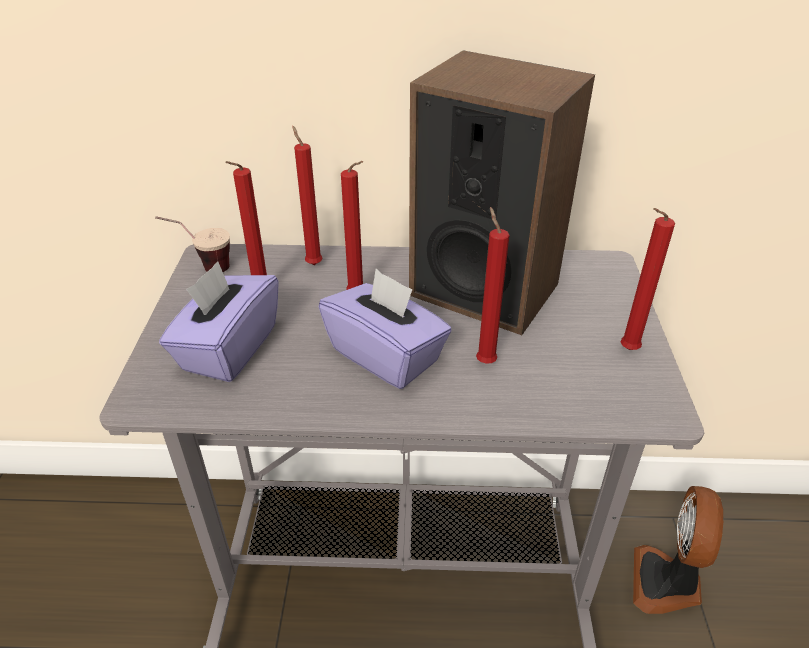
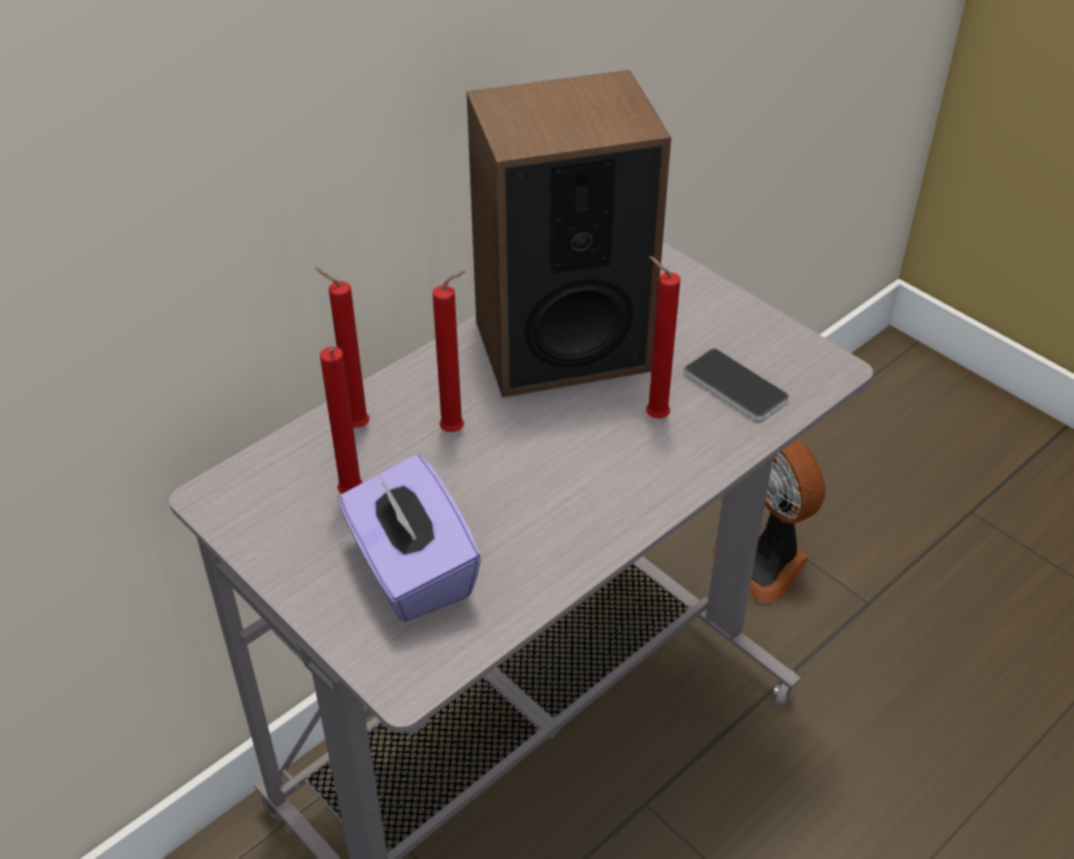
camera: 45 degrees left, 5 degrees up
cup [155,216,230,272] -> none
purple tissue box [319,269,452,389] -> none
red candle [620,208,675,350] -> none
none -> phone [684,349,789,420]

